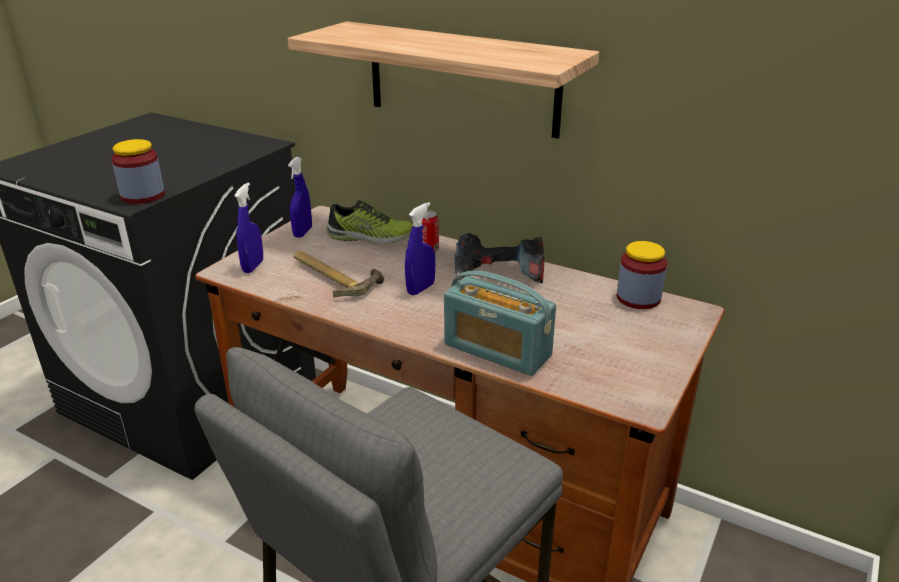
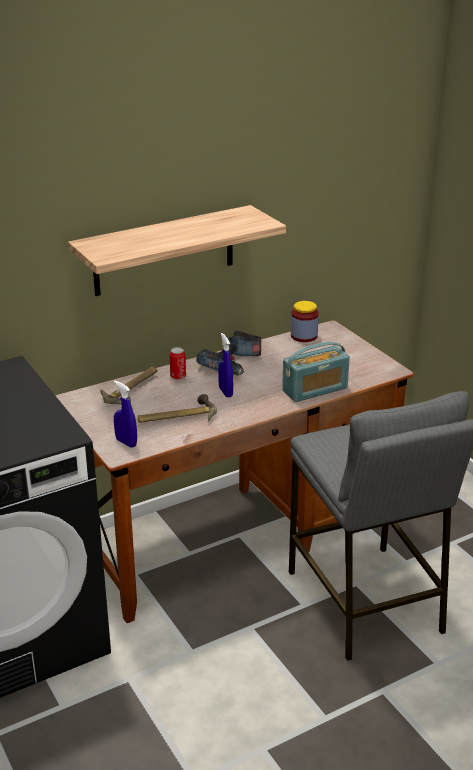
camera: 60 degrees left, 0 degrees up
jar [112,139,165,204] -> none
blue spray bottle [288,157,312,238] -> none
shoe [326,200,413,244] -> hammer [100,367,157,404]

